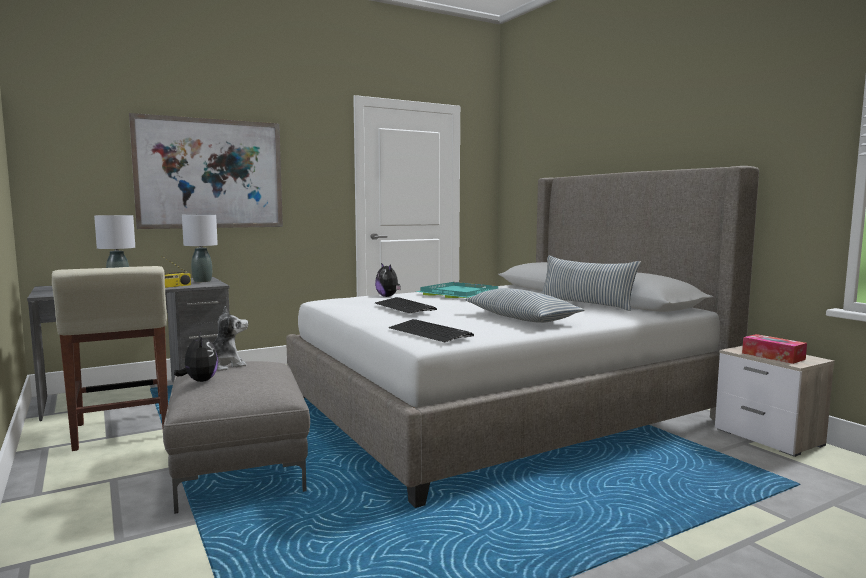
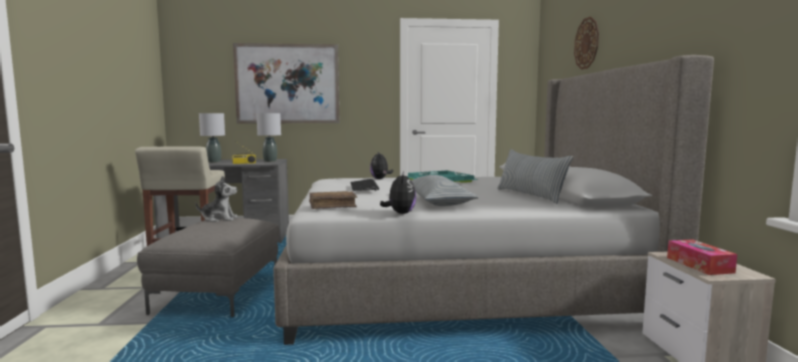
camera: 25 degrees right, 0 degrees up
plush toy [174,331,218,382] -> plush toy moved to [380,172,416,214]
keyboard [389,319,474,342] -> brown book [309,191,357,209]
none -> wall clock [574,16,599,70]

